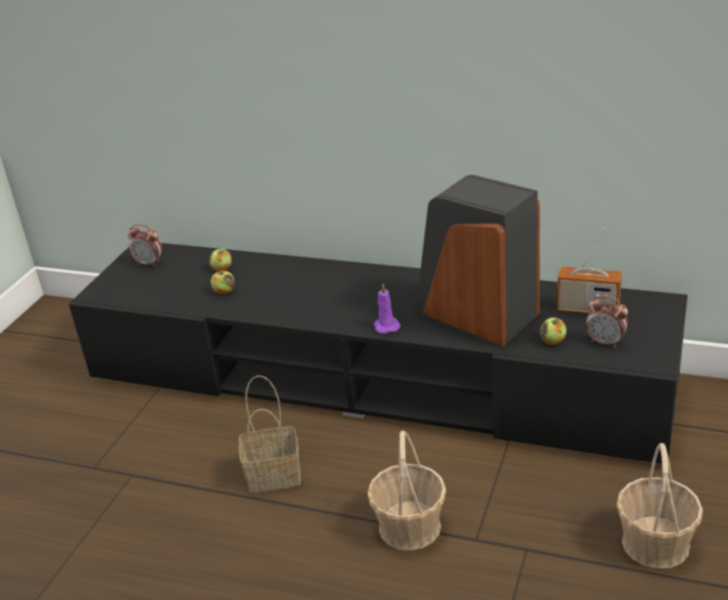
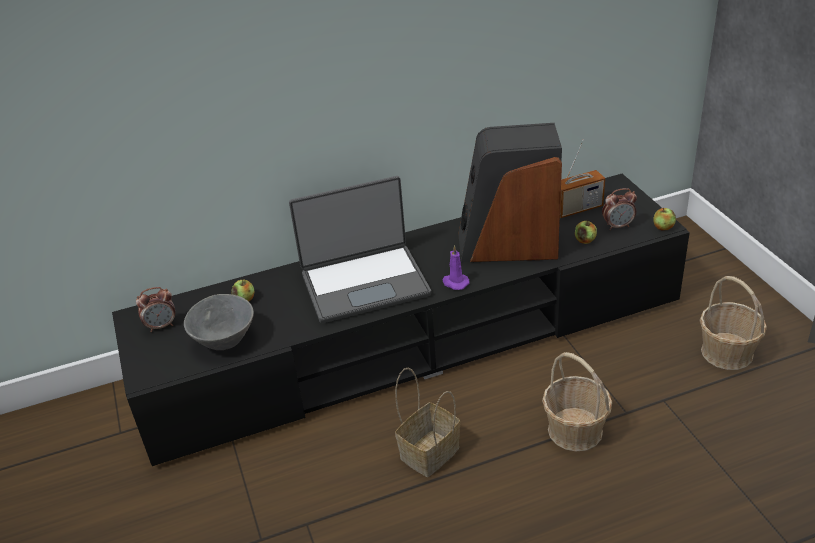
camera: 40 degrees left, 5 degrees up
apple [211,269,235,295] -> apple moved to [653,208,676,231]
none -> grey bowl [184,294,254,350]
none -> laptop [289,176,431,323]

